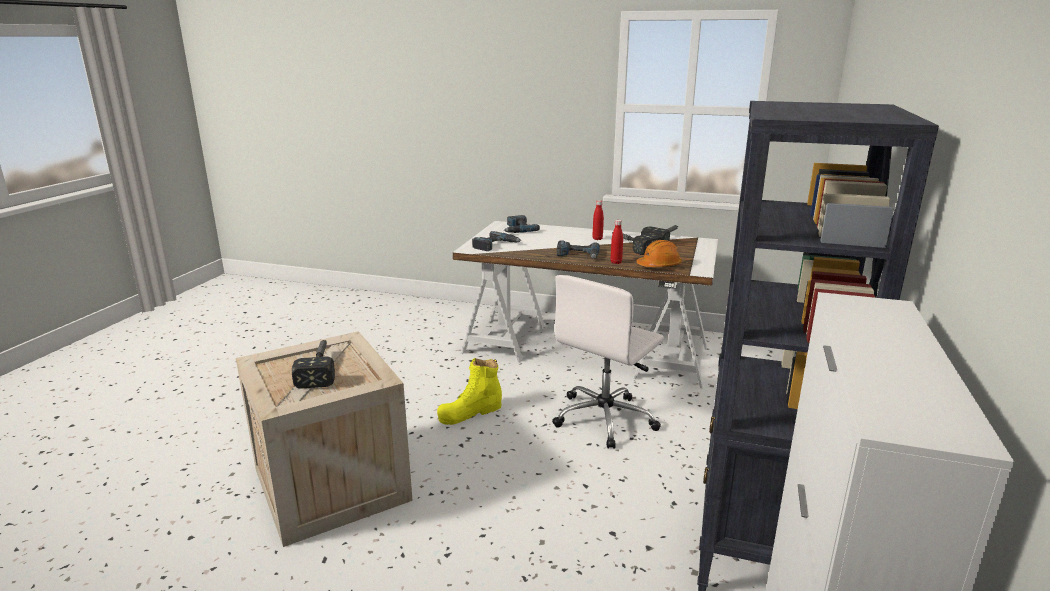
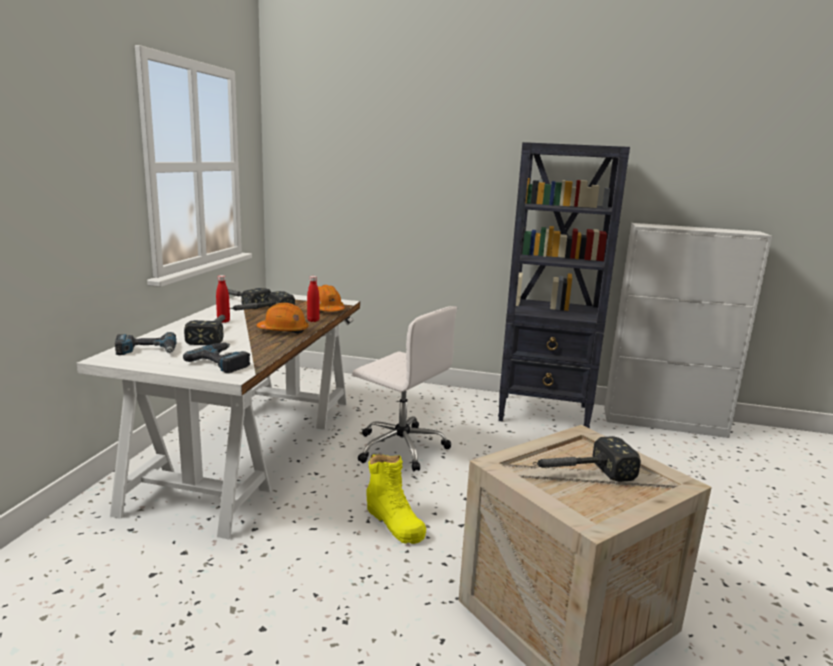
camera: 95 degrees left, 5 degrees down
power drill [557,240,600,259] -> orange hard hat [257,303,309,334]
none -> hammer [184,315,226,345]

